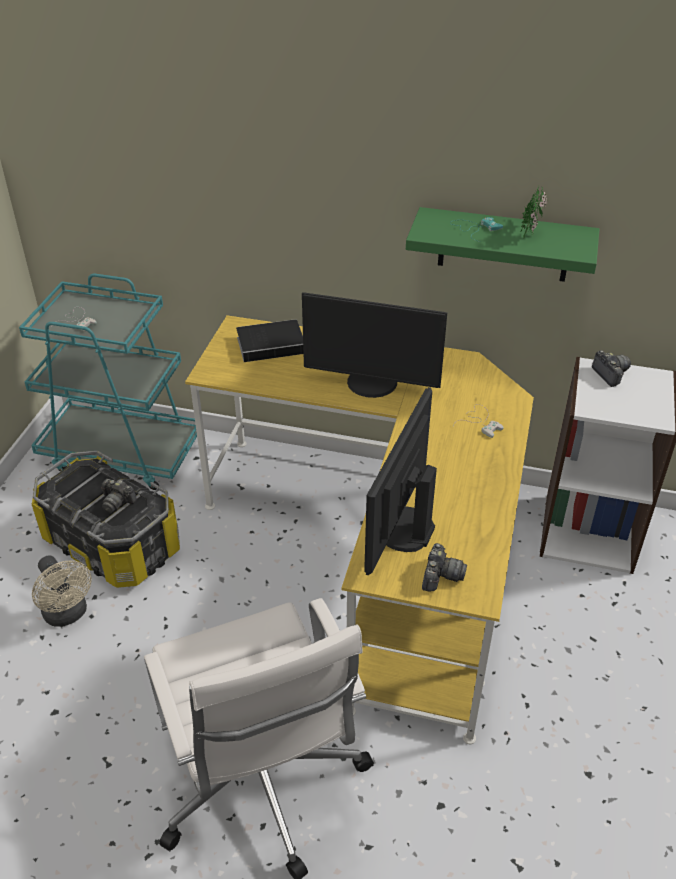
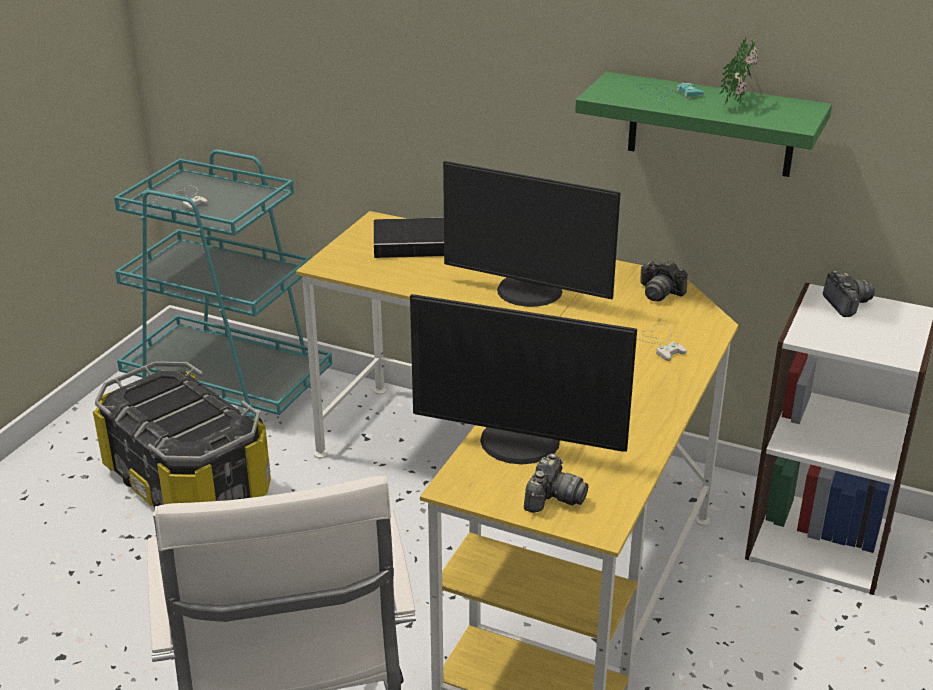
camera: 10 degrees right, 10 degrees down
beige fan [32,555,92,627] -> none
camera [101,479,137,513] -> camera moved to [640,260,688,301]
monitor [364,387,437,575] -> monitor turned 105 degrees counterclockwise [410,294,637,464]

